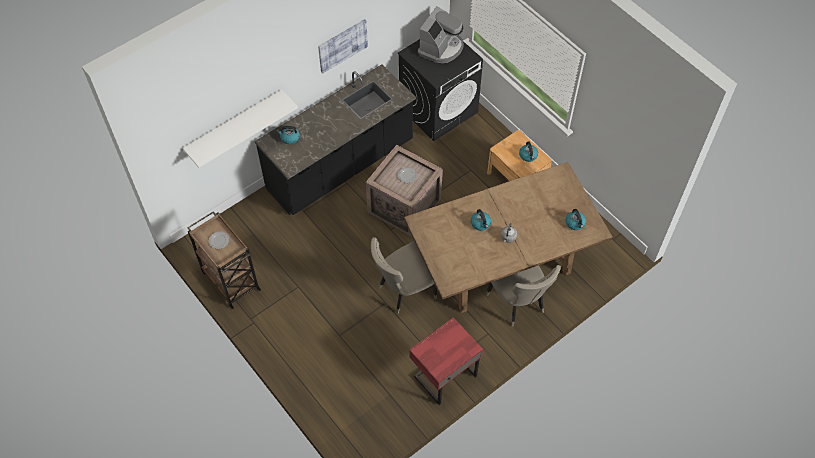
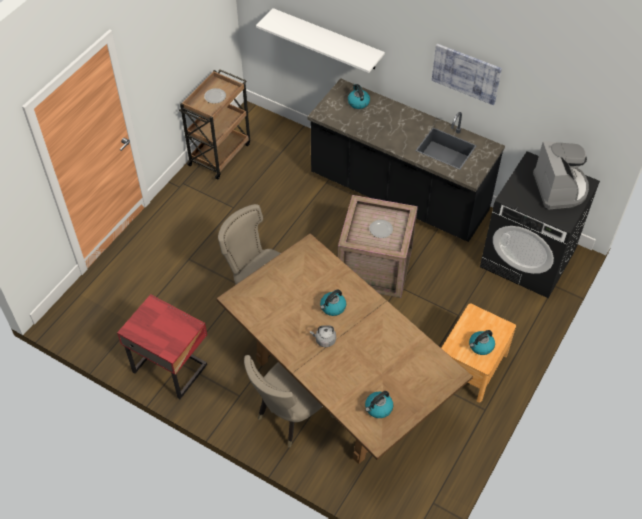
camera: 70 degrees right, 5 degrees down
coffee machine [418,6,464,63] -> coffee machine turned 105 degrees counterclockwise [533,141,589,209]

